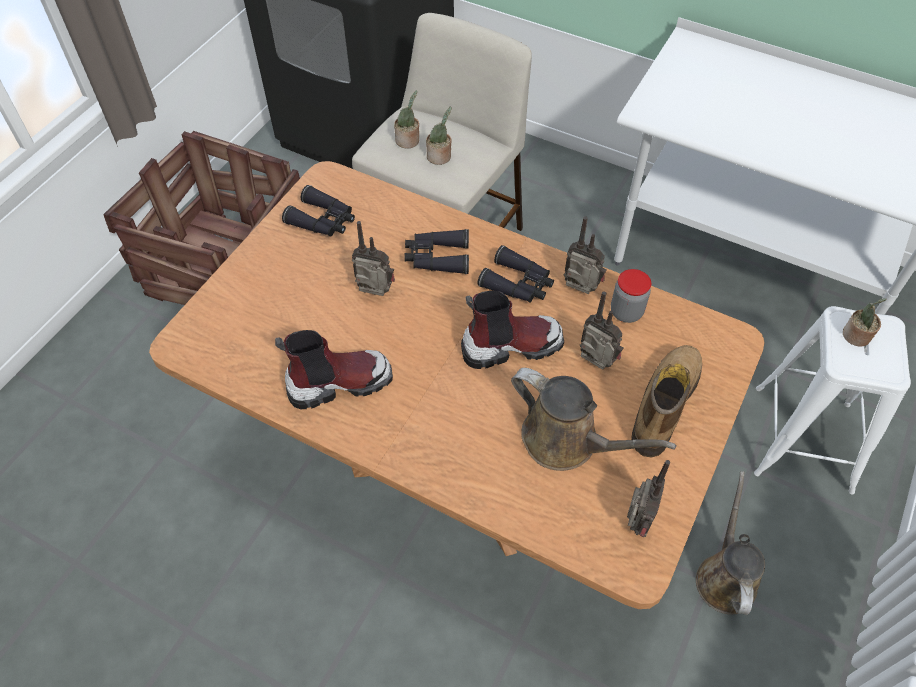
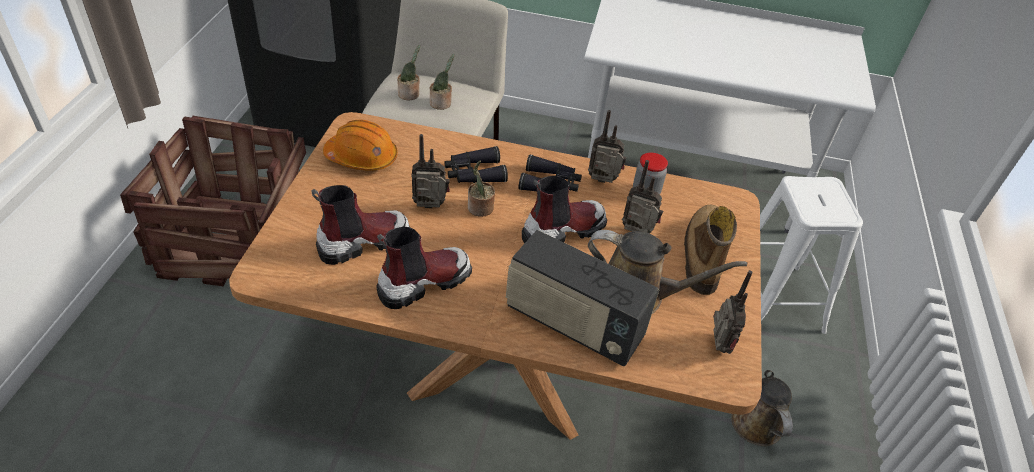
camera: 20 degrees left, 10 degrees down
black binoculars [282,185,355,237] -> orange hard hat [323,120,398,171]
potted plant [843,298,886,346] -> potted plant moved to [468,160,495,217]
none -> boot [311,185,410,265]
none -> radio [506,230,659,366]

